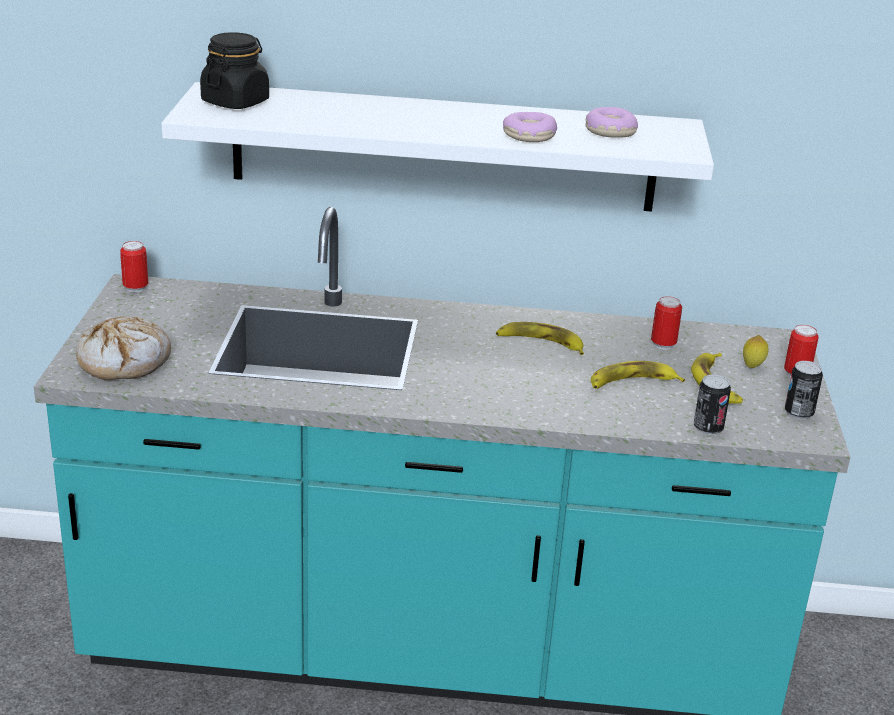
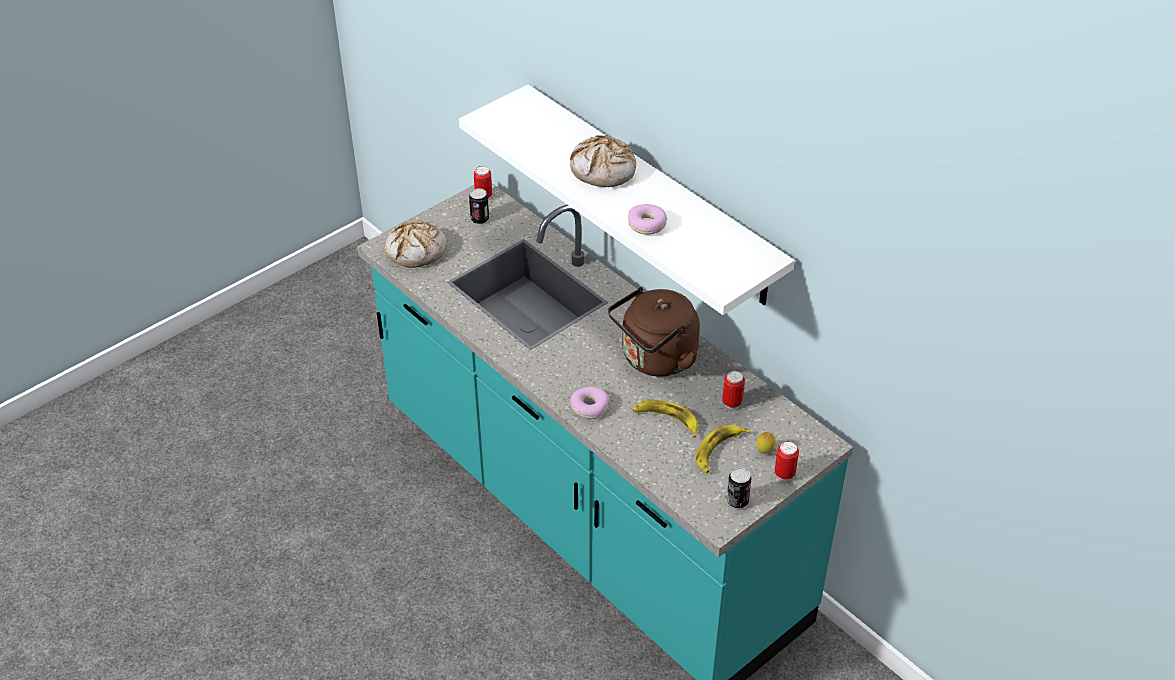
camera: 45 degrees right, 15 degrees up
black jar [200,32,269,109] -> none
banana [496,322,584,355] -> brown kettle [608,287,700,377]
donut [585,107,638,138] -> donut moved to [570,386,609,419]
can [694,374,731,435] -> can moved to [469,188,489,224]
none -> bread [570,135,636,187]

